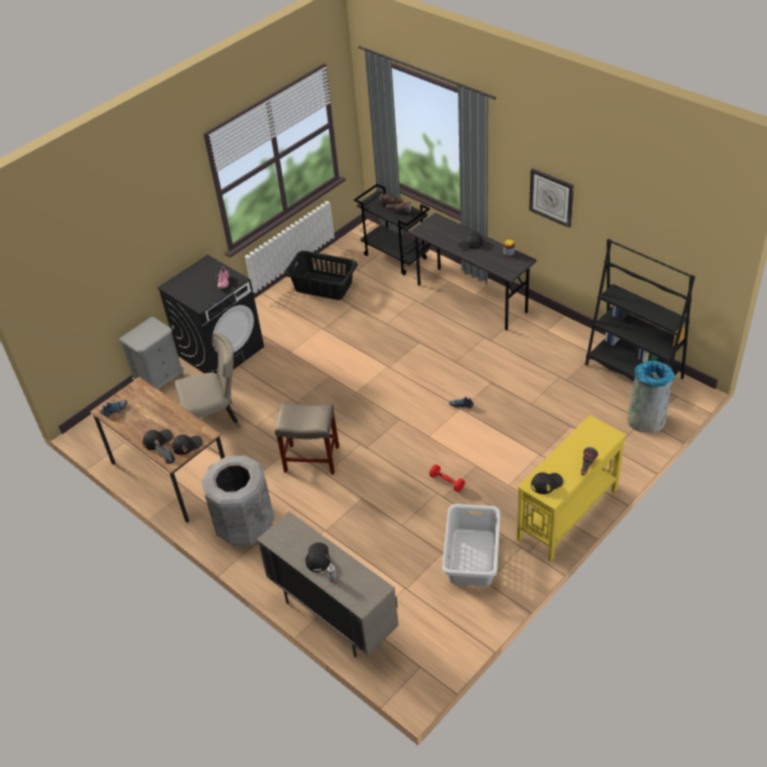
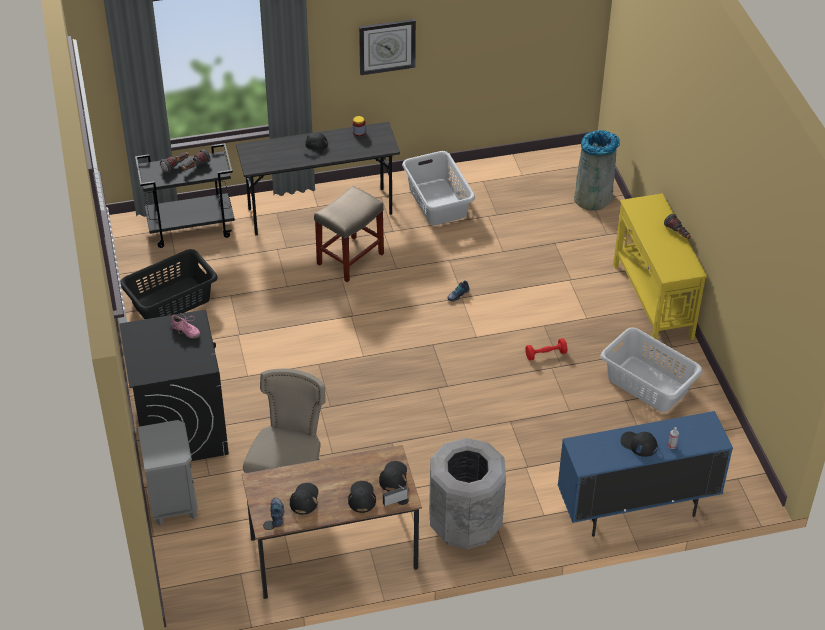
camera: 60 degrees left, 0 degrees up
beige cabinet [257,512,399,658] -> blue cabinet [558,411,733,537]
beige stool [275,402,339,474] -> beige stool moved to [314,186,384,282]
black cap [531,472,563,494] -> black cap moved to [290,483,319,515]
black bookcase [585,238,695,382] -> none
none -> grey laundry basket [402,151,475,225]

